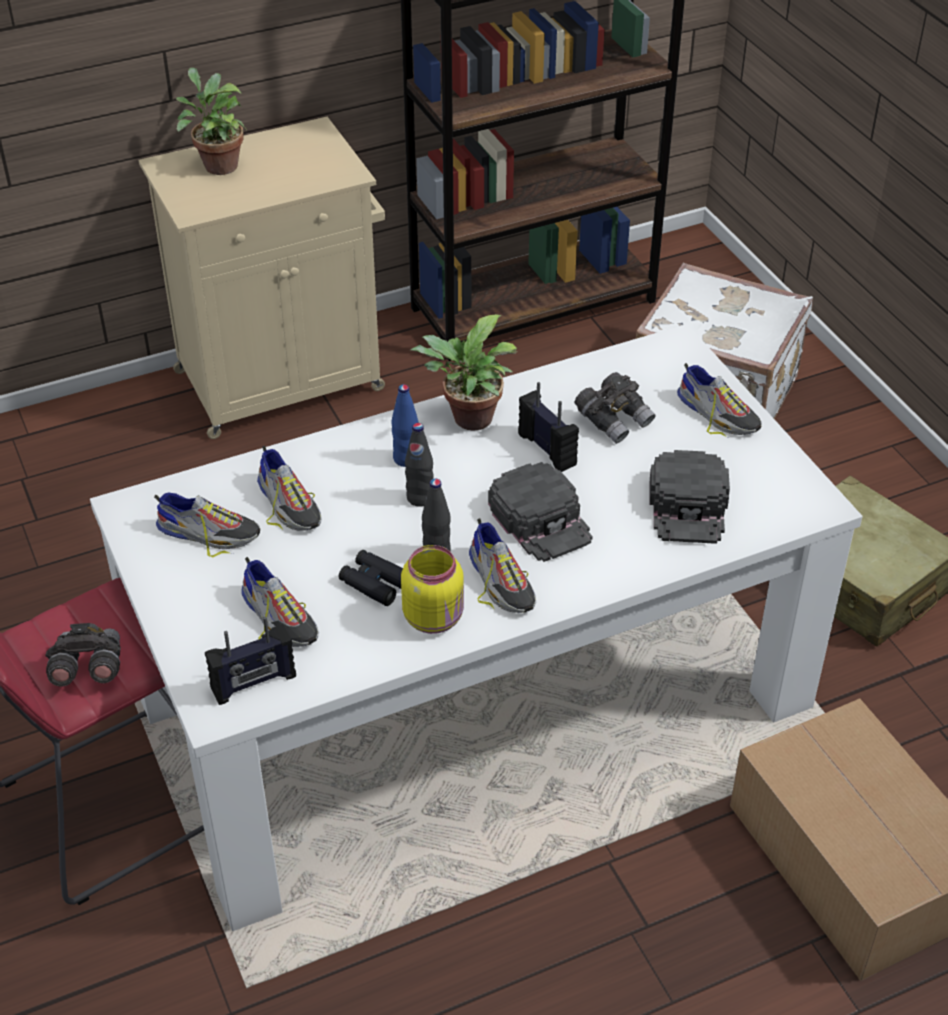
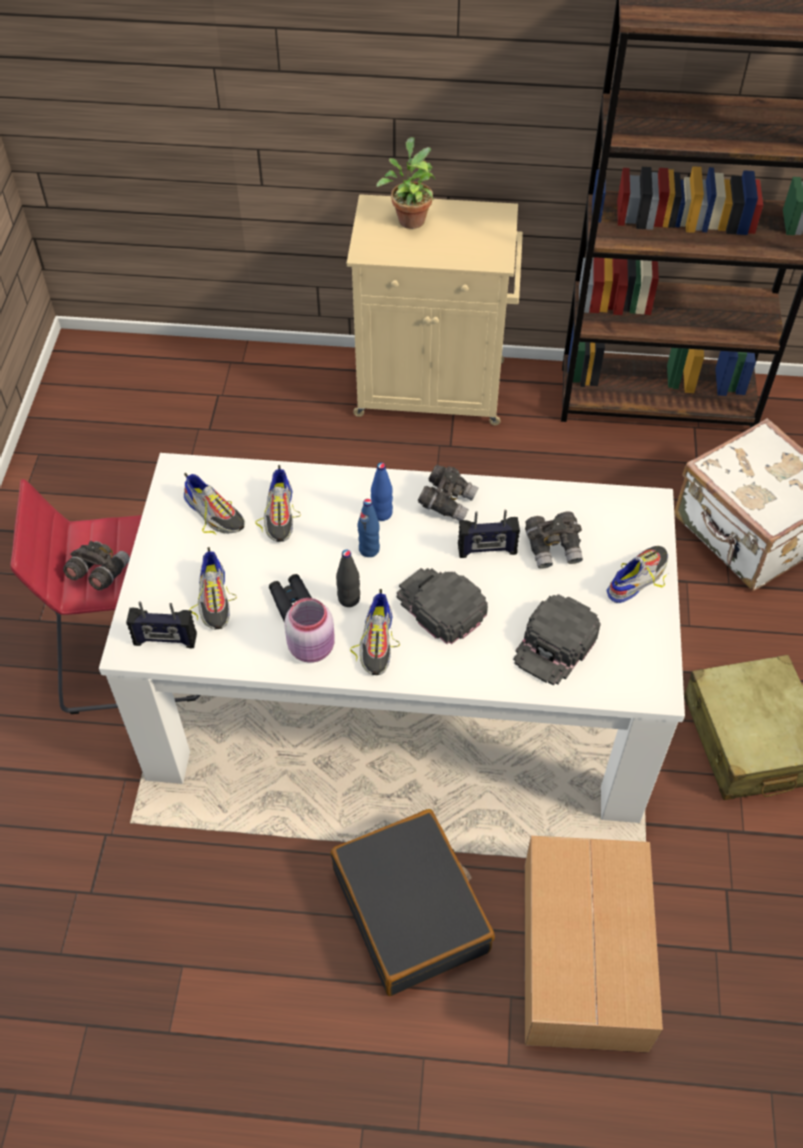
camera: 30 degrees right, 10 degrees up
yellow jar [401,545,464,634] -> pink jar [284,598,335,663]
black bottle [405,423,434,507] -> blue bottle [357,499,380,557]
potted plant [410,314,517,431] -> grey binoculars [418,465,479,521]
black cap [488,462,593,562] -> black cap turned 135 degrees clockwise [397,568,488,645]
radio [518,382,579,472] -> radio turned 90 degrees clockwise [458,510,520,558]
shoe [677,363,762,437] -> shoe turned 120 degrees counterclockwise [606,546,668,603]
none -> black suitcase [331,809,495,996]

